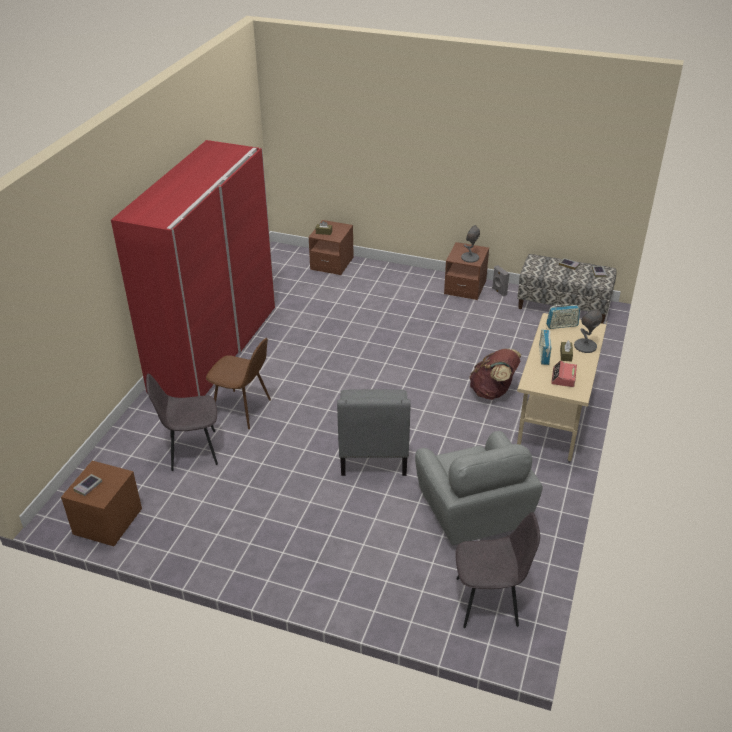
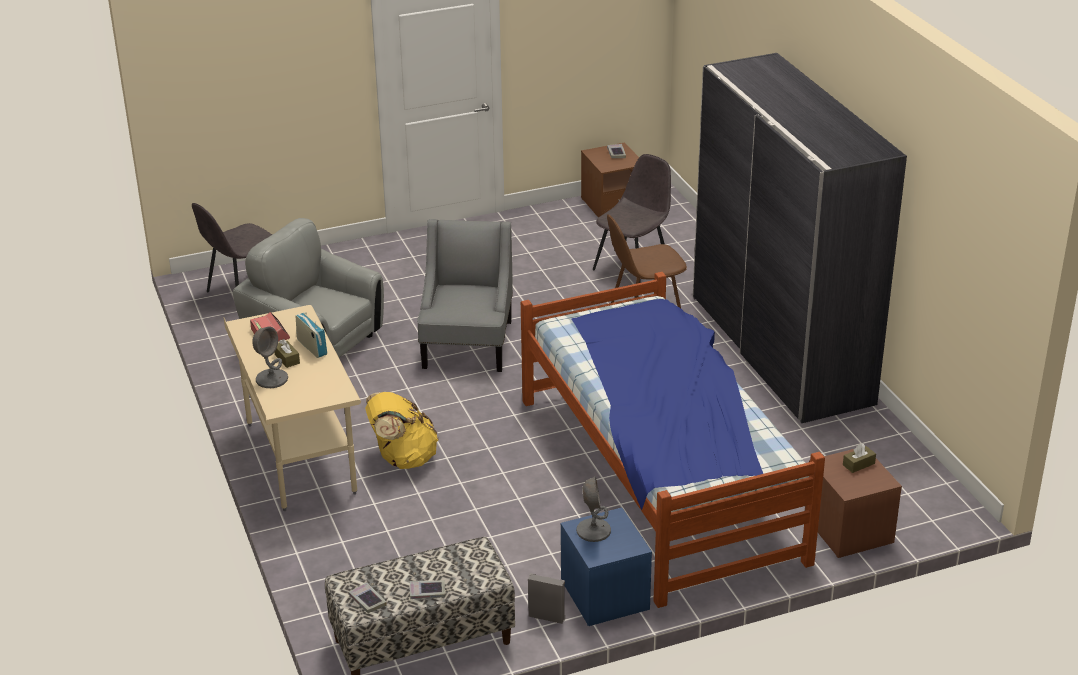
camera: 140 degrees right, 5 degrees down
red wardrobe [111,140,275,398] -> grey wardrobe [693,53,907,423]
grey armchair [337,389,411,476] -> grey armchair turned 45 degrees clockwise [417,219,513,372]
brown nightstand [444,242,489,300] -> blue nightstand [561,508,652,626]
brown backpack [469,349,521,400] -> yellow backpack [365,392,438,469]
radio [546,304,580,329] -> none
none -> bed [521,272,825,608]

